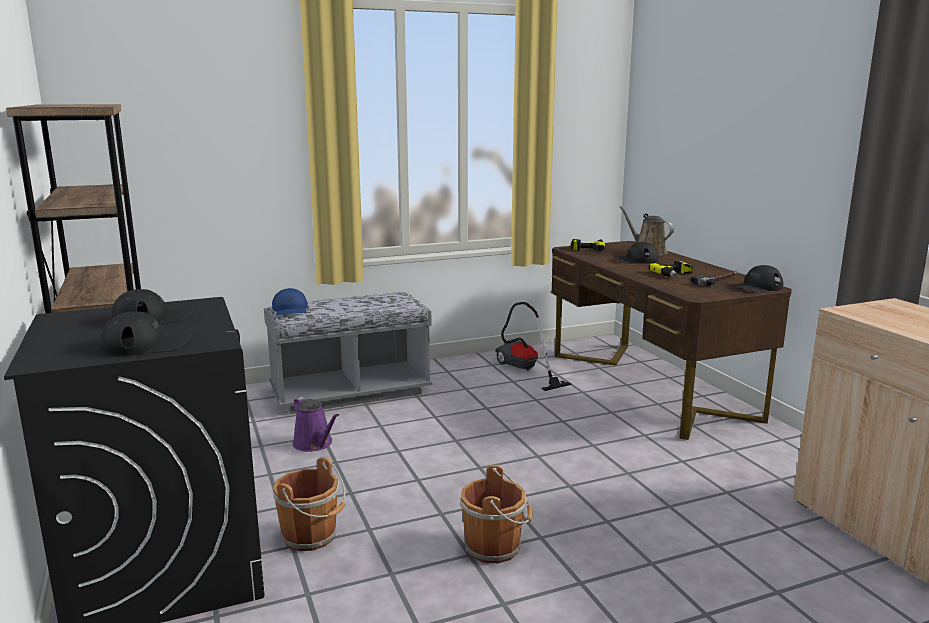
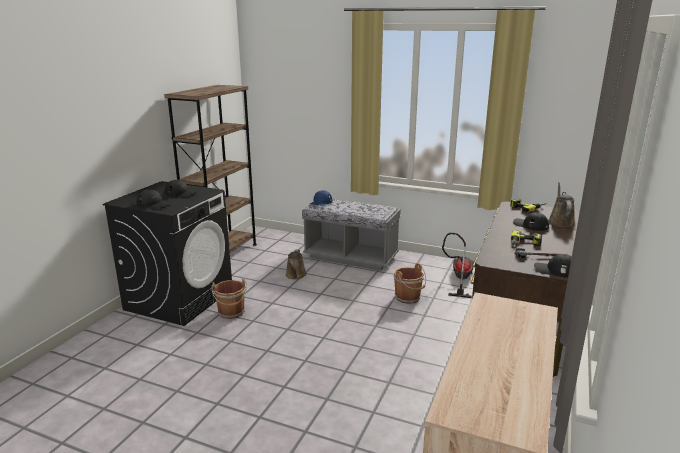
camera: 45 degrees right, 5 degrees up
purple watering can [293,397,339,452] -> brown watering can [285,249,307,279]
brown bucket [460,465,533,563] -> brown bucket moved to [394,263,426,304]

